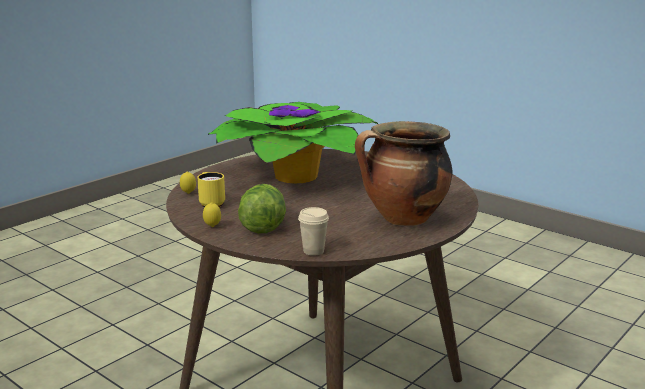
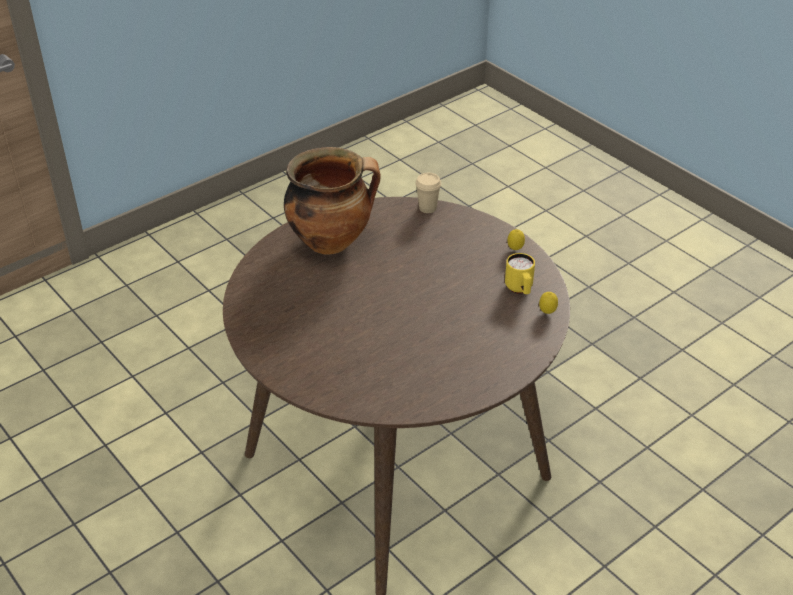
camera: 170 degrees left, 20 degrees up
potted plant [208,102,378,183] -> none
lettuce [238,184,286,234] -> none

